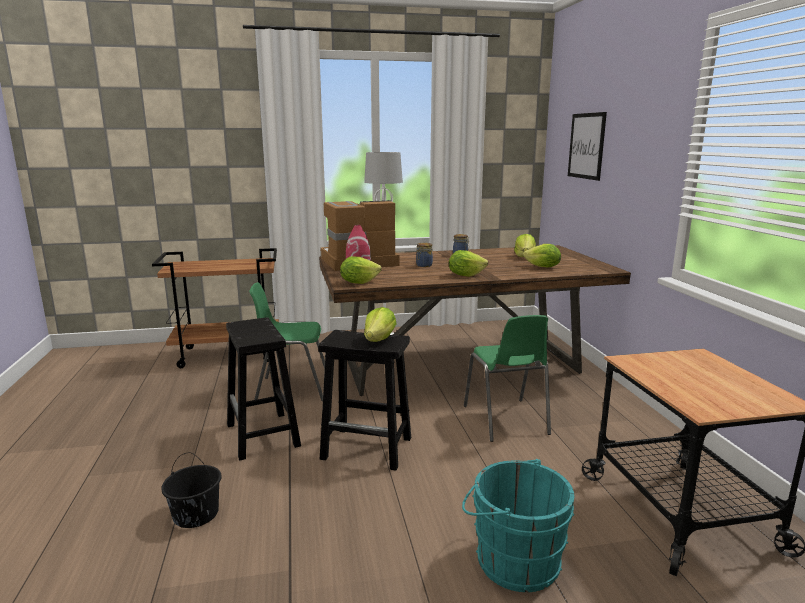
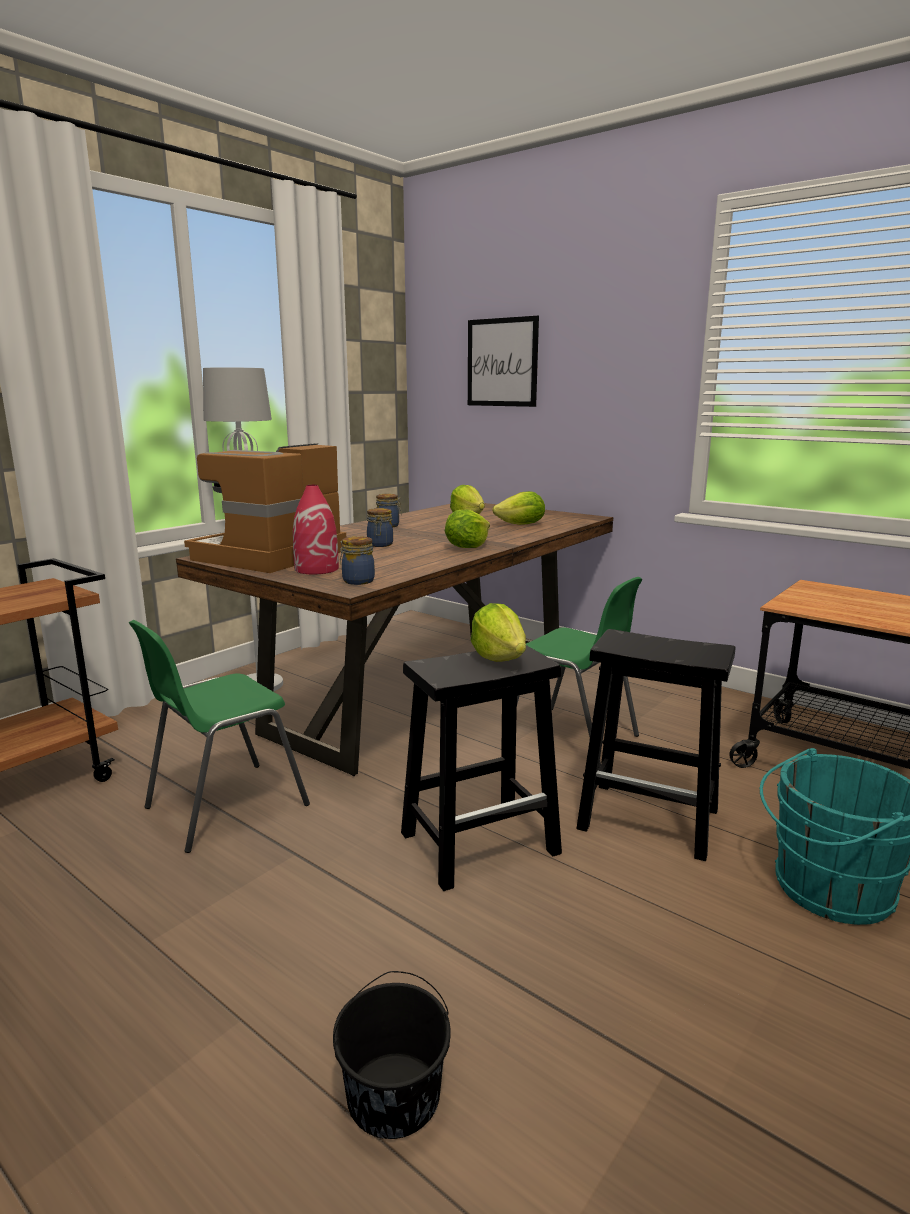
camera: 40 degrees left, 0 degrees up
black stool [226,317,301,461] -> black stool moved to [576,629,735,861]
lettuce [340,256,382,284] -> jar [340,536,375,585]

